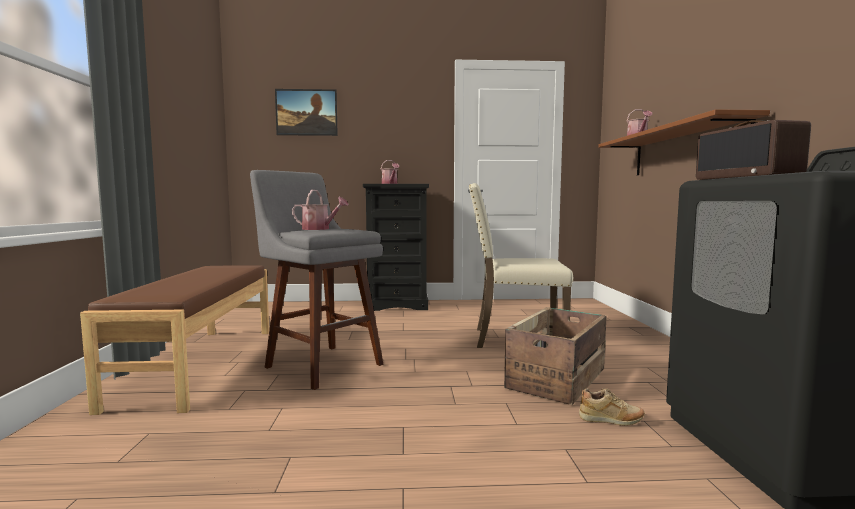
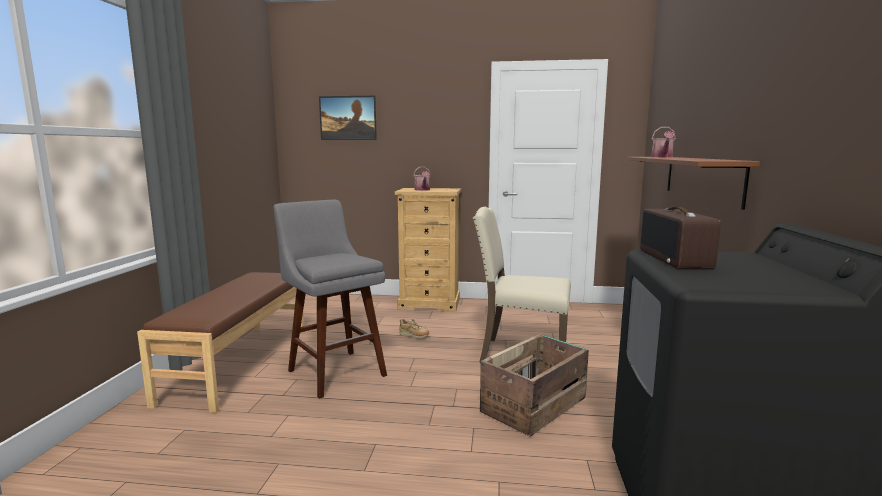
camera: 10 degrees right, 5 degrees up
watering can [292,190,349,230] -> none
black dresser [363,184,429,311] -> beige dresser [395,188,461,312]
beige shoe [579,388,645,426] -> beige shoe moved to [399,318,430,339]

